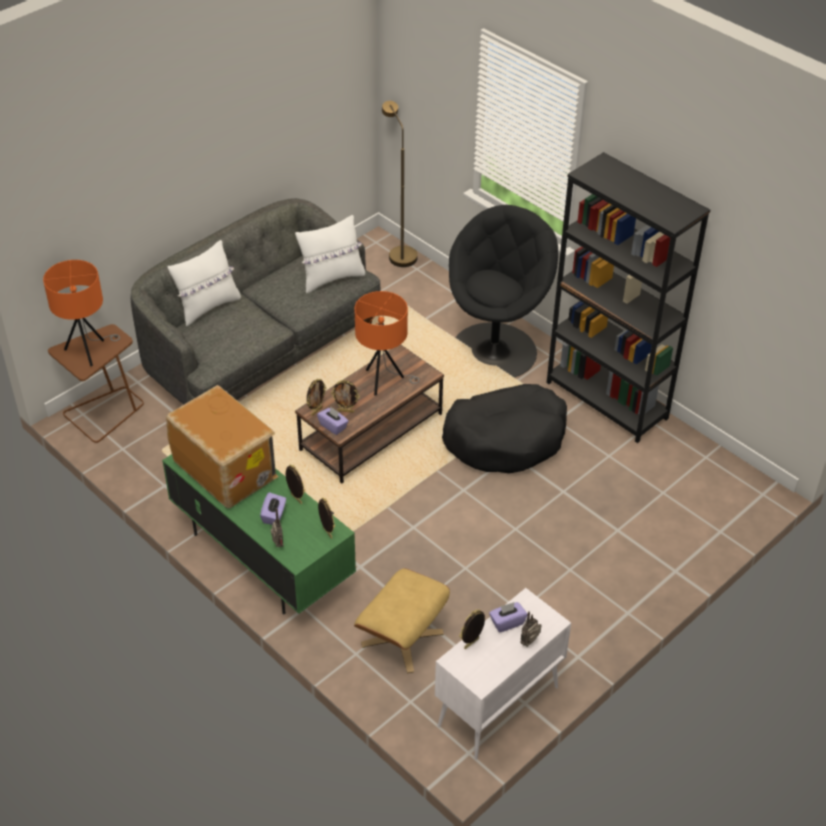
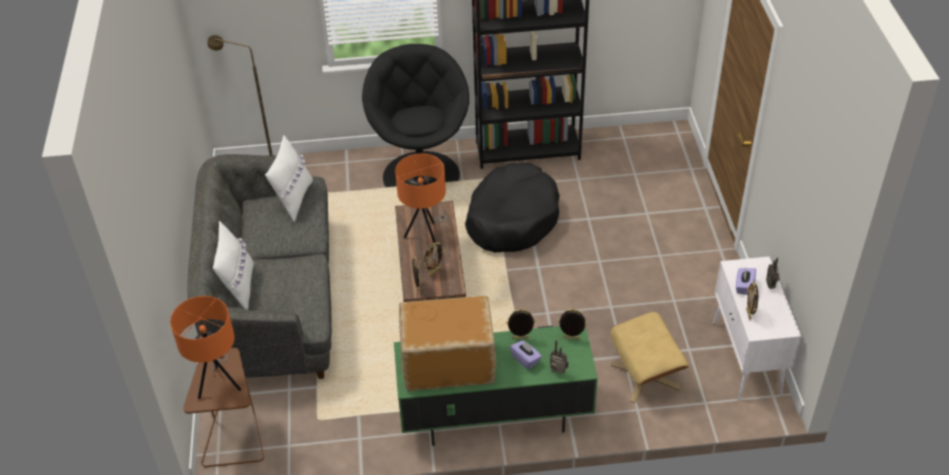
camera: 50 degrees left, 0 degrees up
purple tissue box [317,407,349,435] -> none

